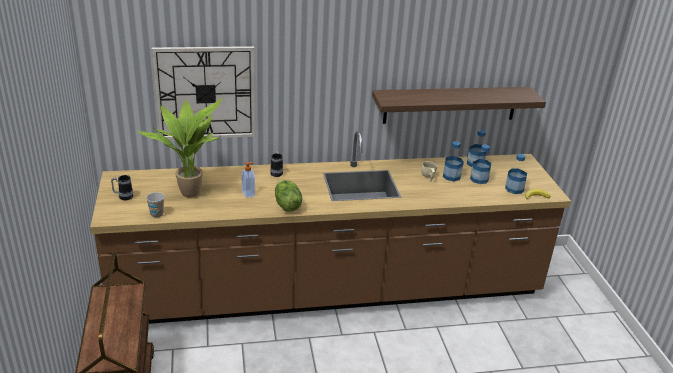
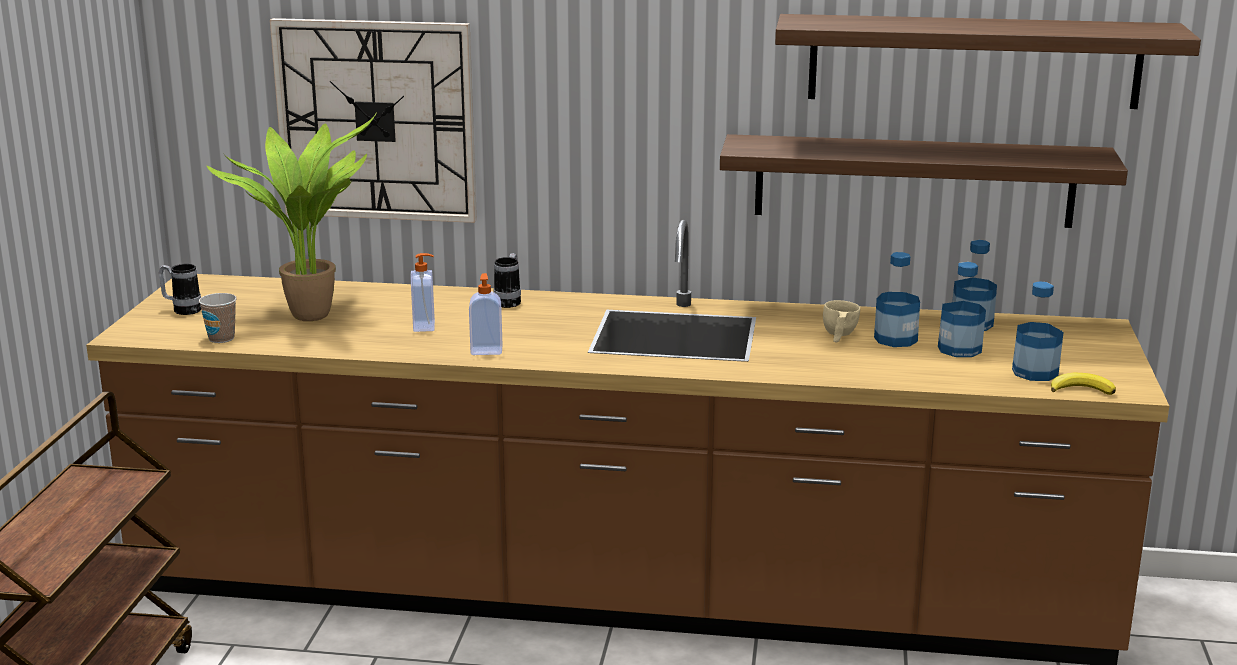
camera: 20 degrees right, 10 degrees down
lettuce [275,180,302,212] -> soap dispenser [469,273,502,355]
none -> shelf [775,14,1201,109]

